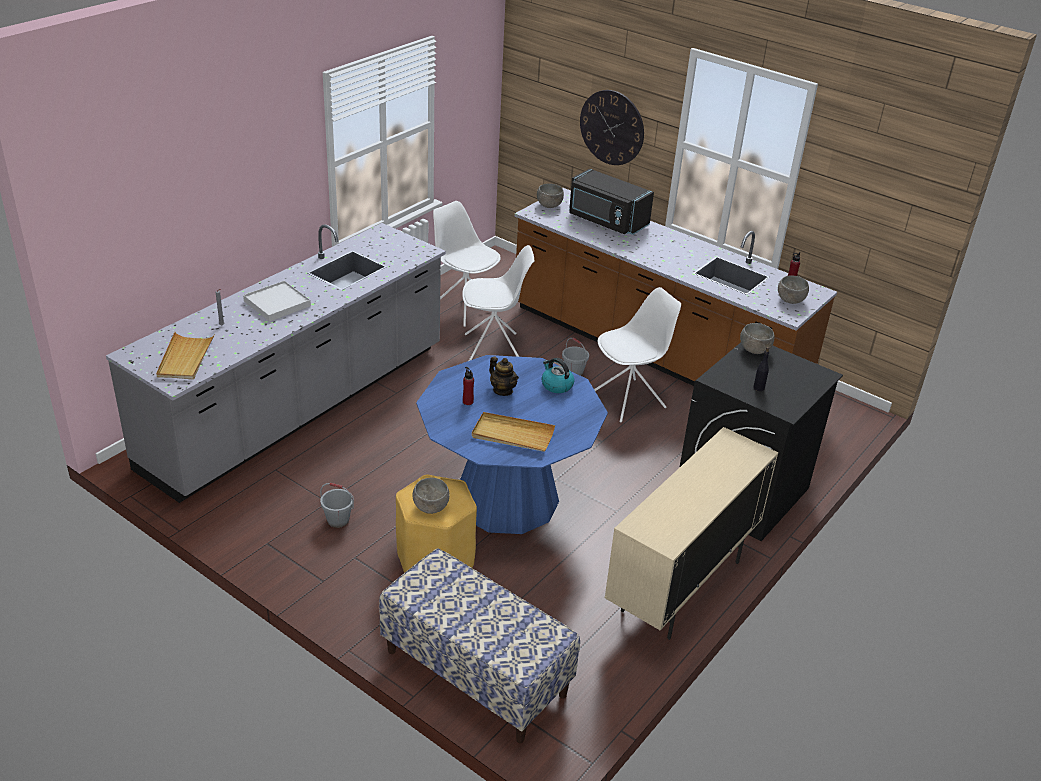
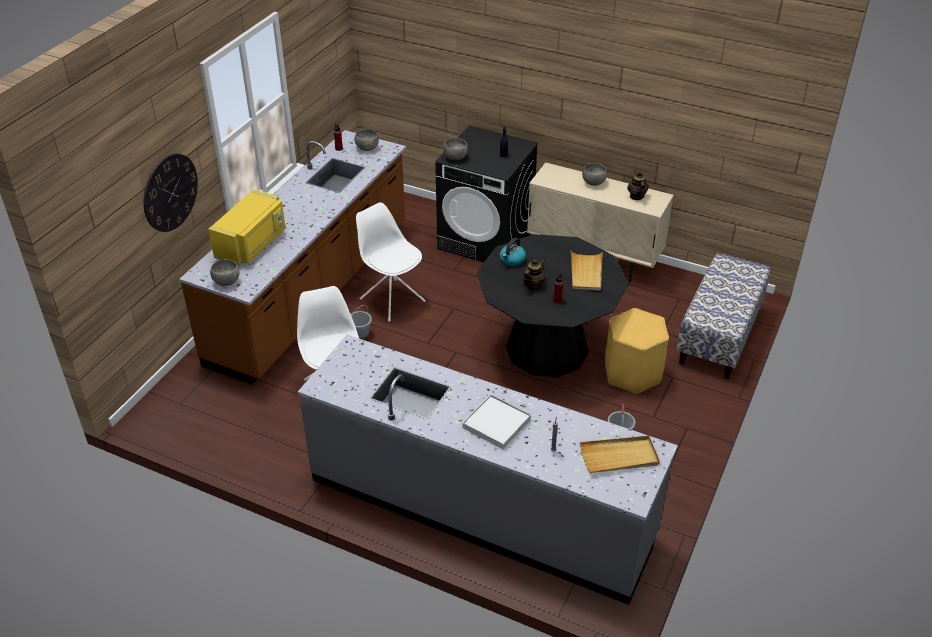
camera: 100 degrees left, 5 degrees up
grey bowl [413,478,450,514] -> grey bowl moved to [582,163,607,186]
blue dining table [416,355,608,534] -> black dining table [477,234,628,377]
white chair [433,201,501,327] -> none
black microwave [569,169,654,235] -> yellow microwave [208,189,286,266]
none -> teapot [627,170,649,200]

